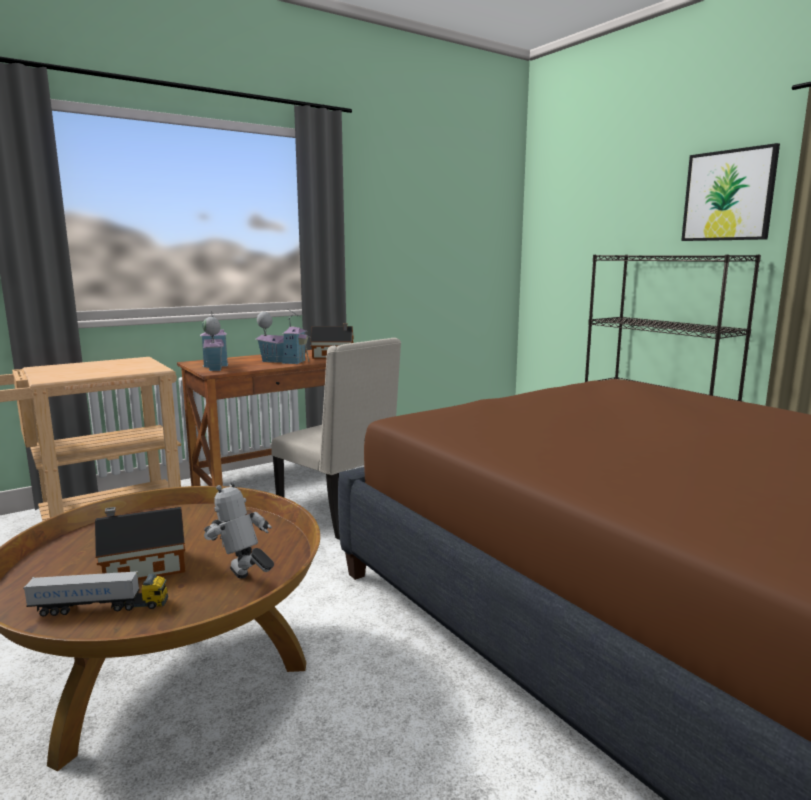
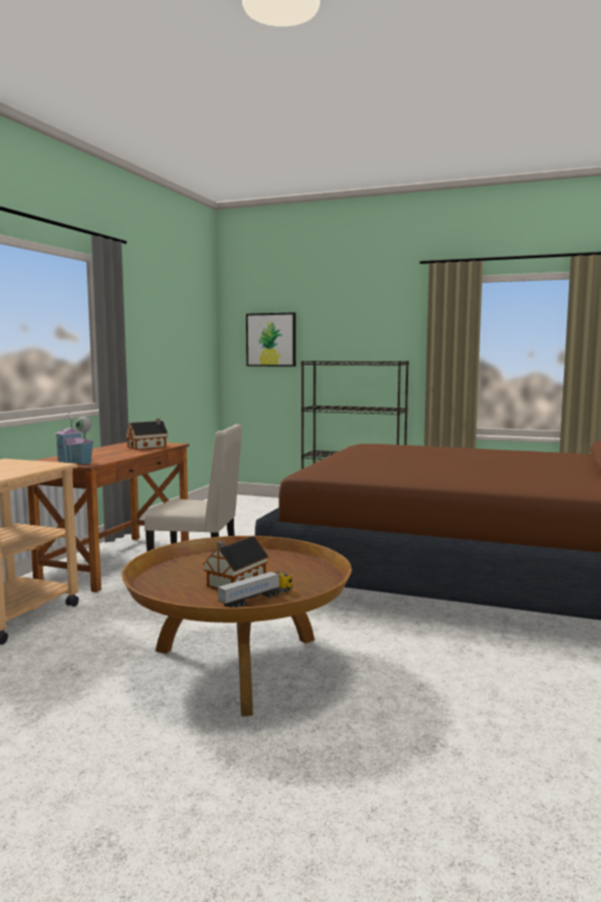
camera: 35 degrees left, 5 degrees down
toy robot [204,480,274,579] -> none
toy house [256,309,311,364] -> none
picture [681,143,780,241] -> picture moved to [246,312,296,367]

